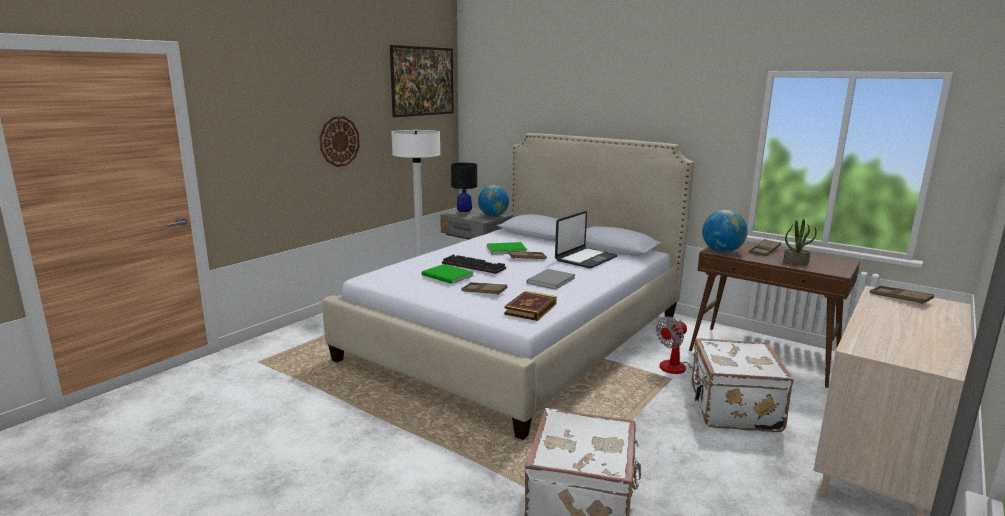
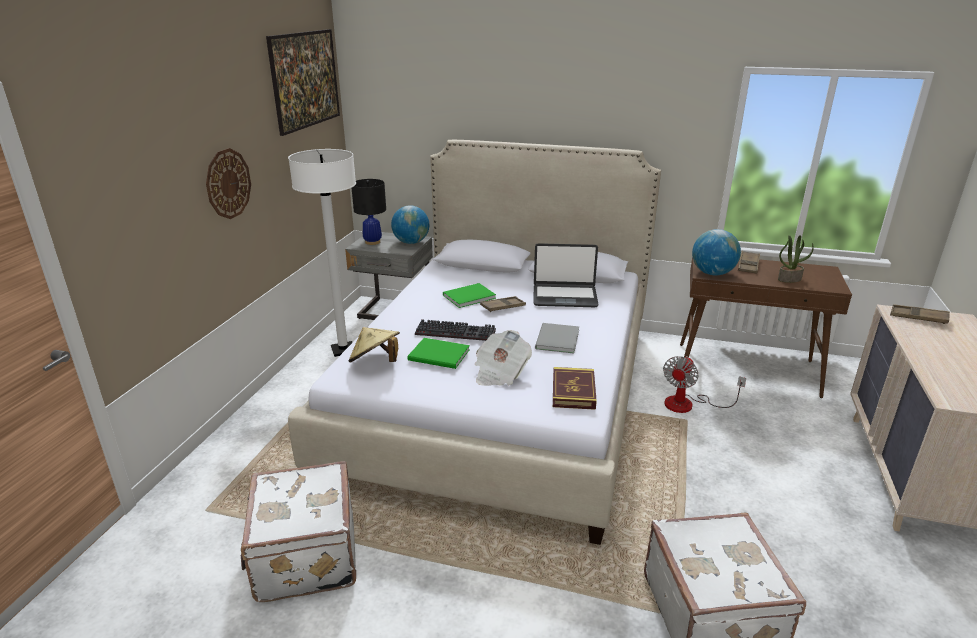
camera: 20 degrees left, 10 degrees up
brown tray [461,282,507,295] -> newspaper [475,330,532,386]
laptop [555,211,618,268] -> laptop turned 75 degrees clockwise [534,243,599,307]
white suitcase [691,338,793,432] -> white suitcase moved to [241,461,356,602]
none -> beige hat [348,327,400,363]

